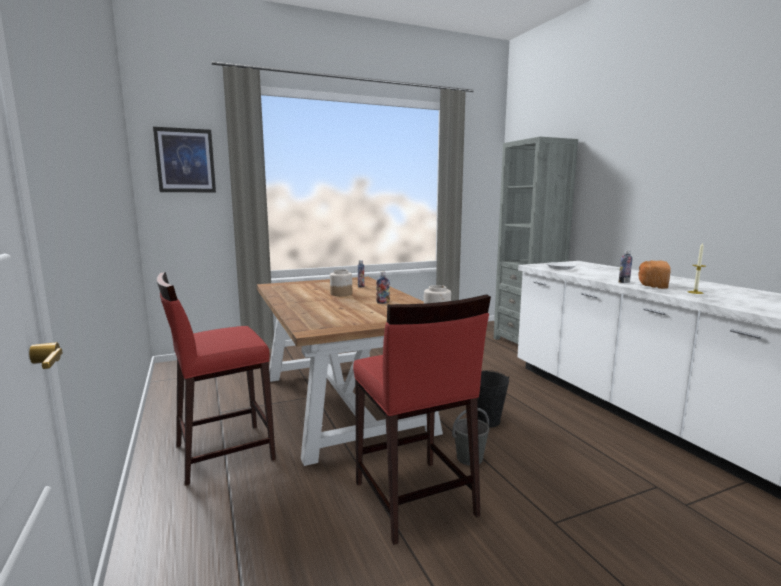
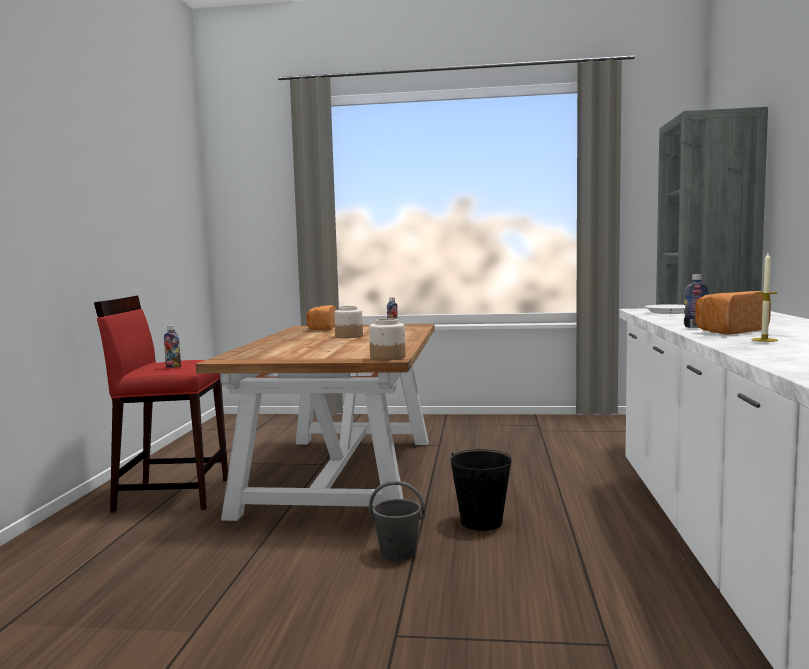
camera: 30 degrees right, 5 degrees down
picture [153,127,216,192] -> none
red stool [353,294,491,545] -> none
bottle [376,272,390,304] -> bottle moved to [164,325,181,368]
none -> bread [306,305,336,331]

